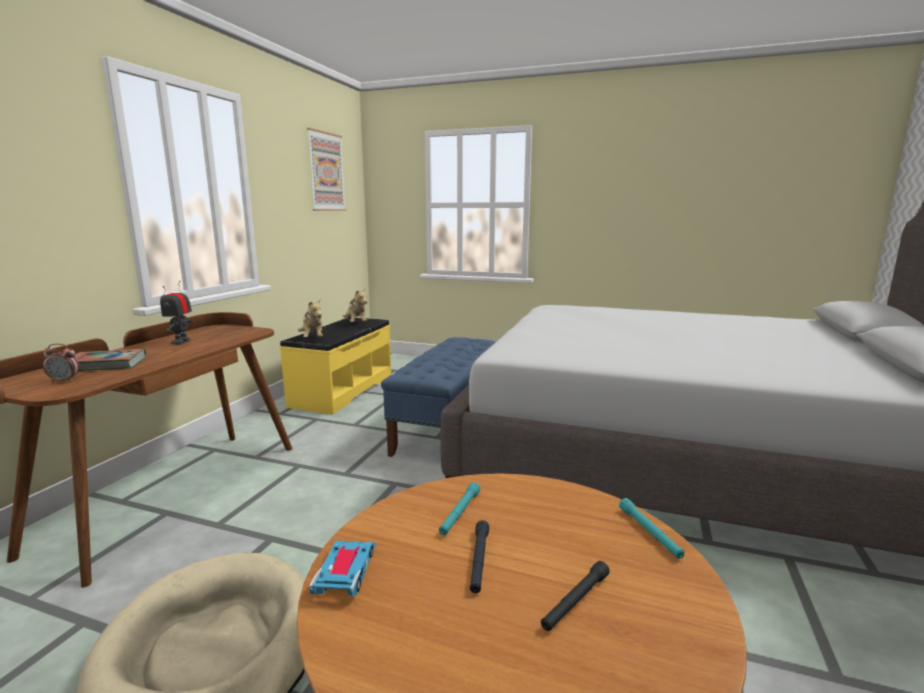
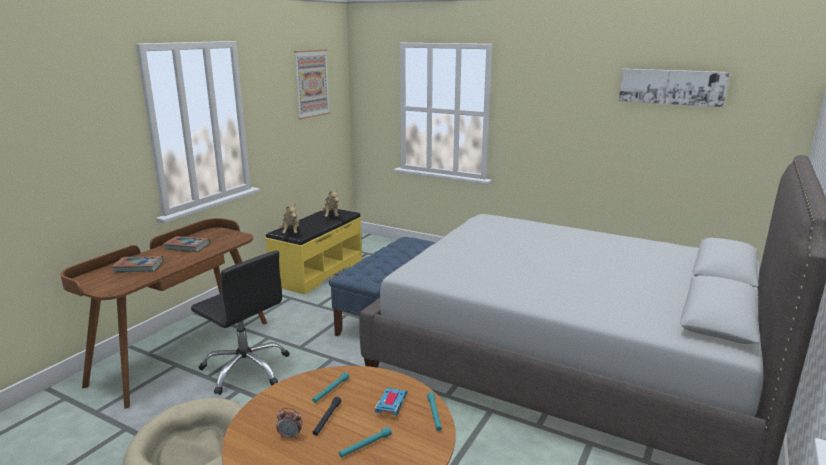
camera: 10 degrees right, 5 degrees up
alarm clock [43,344,80,383] -> alarm clock moved to [276,408,302,439]
toy robot [160,281,192,345] -> book [163,236,210,252]
toy car [309,541,376,596] -> toy car moved to [375,388,408,416]
black flashlight [541,561,610,631] -> turquoise flashlight [339,427,392,457]
none -> black office chair [191,250,289,395]
none -> picture [619,69,730,107]

